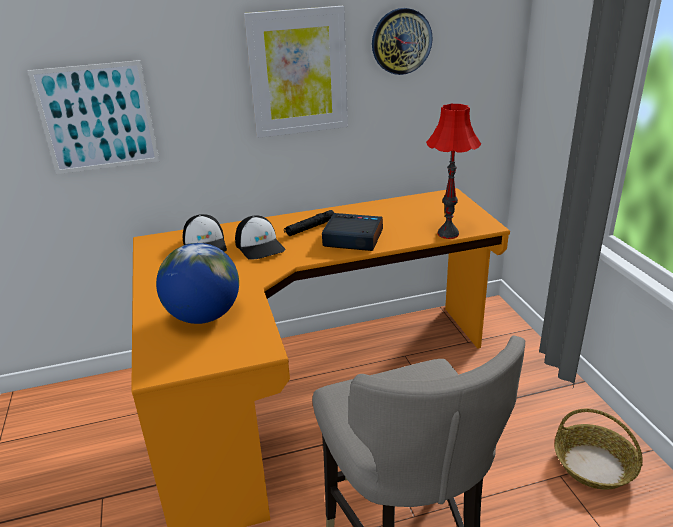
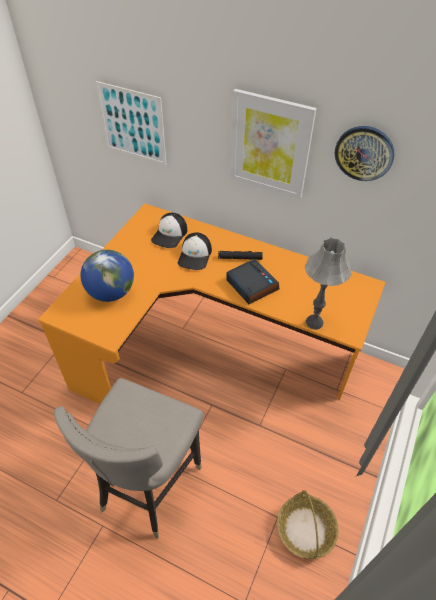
camera: 40 degrees right, 20 degrees up
red table lamp [426,104,481,239] -> grey table lamp [305,237,352,330]

